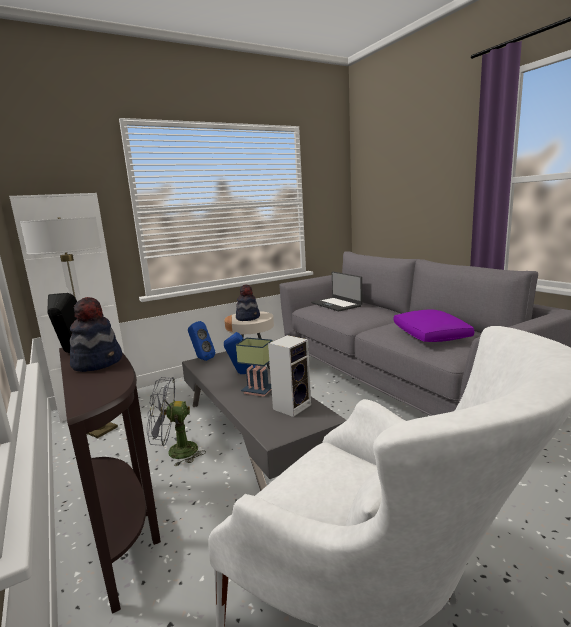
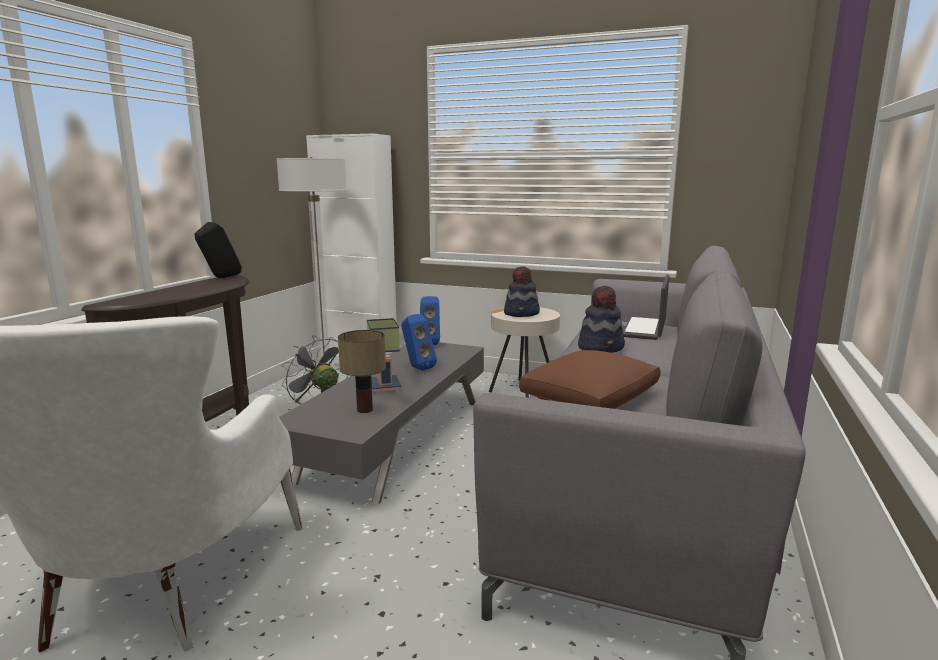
camera: 50 degrees right, 0 degrees up
hat [70,297,122,372] -> hat moved to [578,286,625,353]
speaker [268,335,311,417] -> table lamp [338,330,386,413]
purple pillow [394,309,474,342] -> brown pillow [519,350,661,409]

